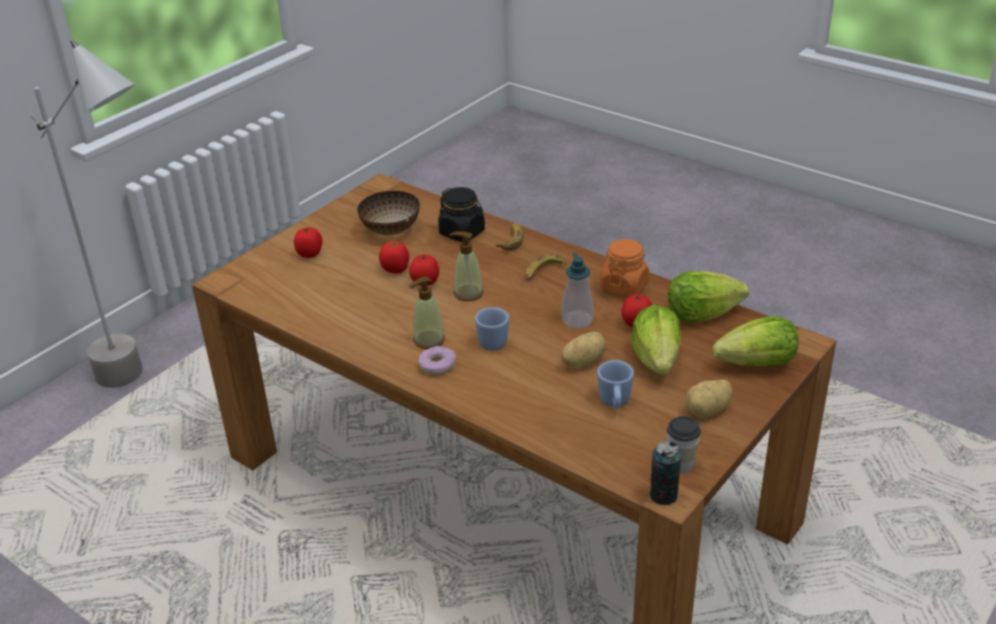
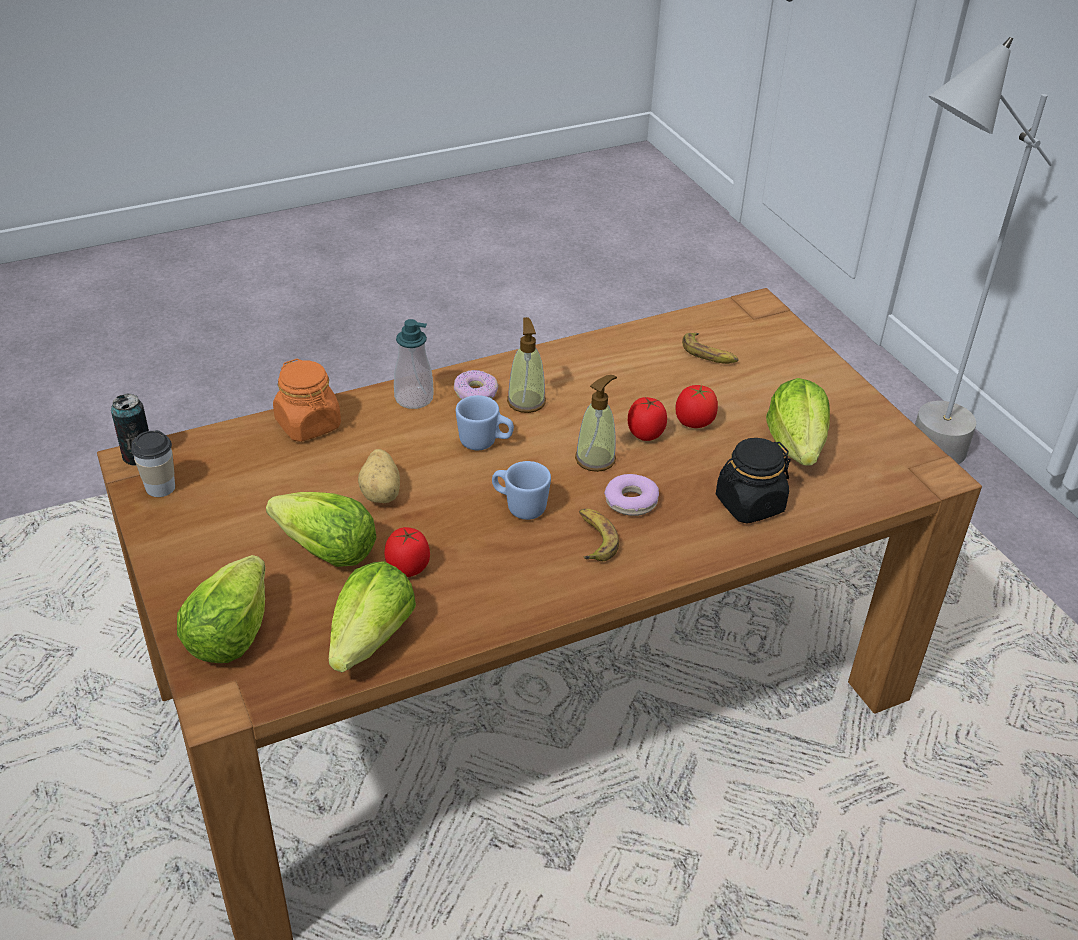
camera: 115 degrees right, 5 degrees up
tomato [294,227,323,258] -> none
bowl [357,191,420,236] -> lettuce [766,378,830,466]
banana [496,223,524,251] -> banana moved to [682,333,739,364]
soap dispenser [562,252,593,329] -> soap dispenser moved to [394,319,434,409]
blue mug [597,360,634,408] -> blue mug moved to [492,461,551,520]
orange jar [600,239,649,298] -> orange jar moved to [273,358,341,442]
potato [686,379,733,418] -> none
none -> donut [604,474,659,516]

